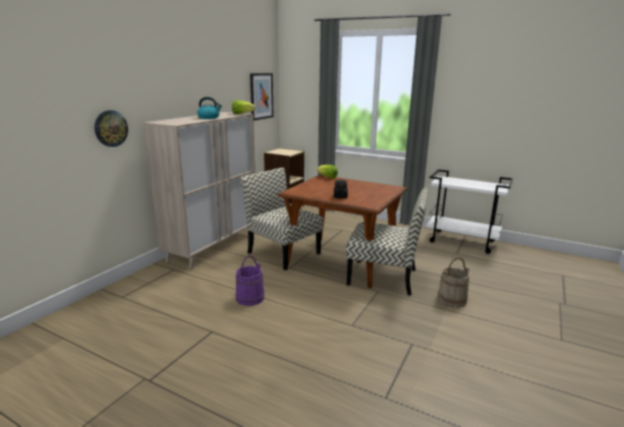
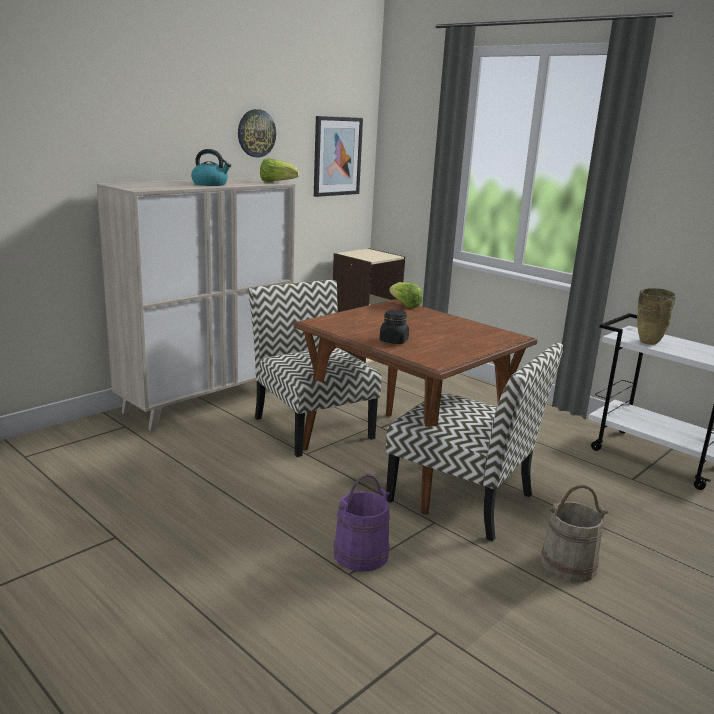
camera: 15 degrees right, 0 degrees up
wall clock [94,110,128,147] -> wall clock moved to [238,109,276,157]
purple bucket [235,255,264,306] -> purple bucket moved to [334,474,390,572]
none -> beige vase [637,288,676,345]

